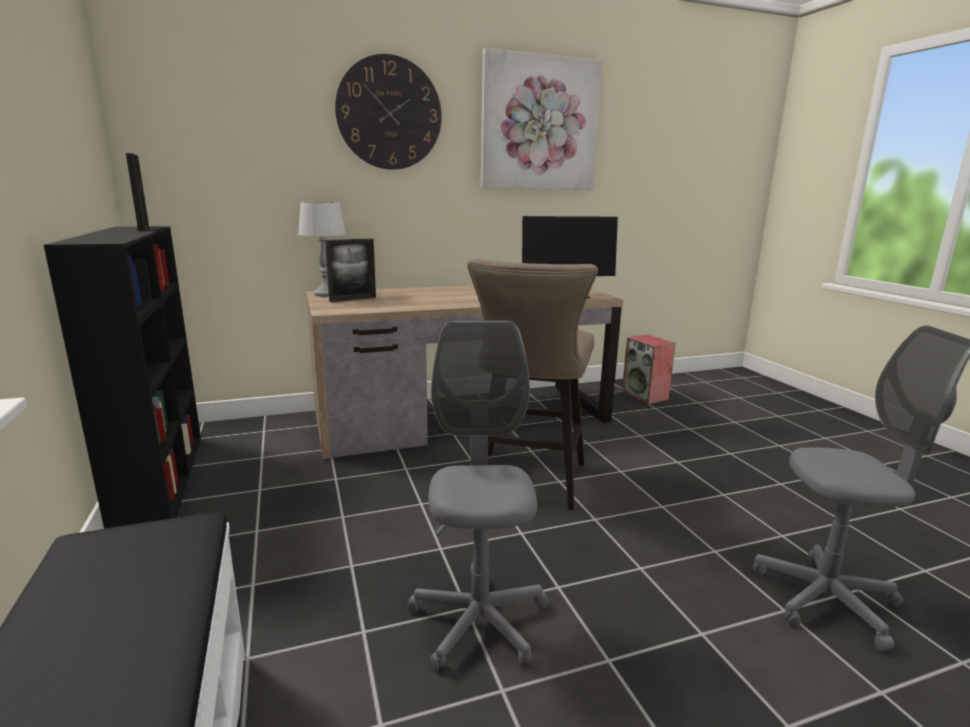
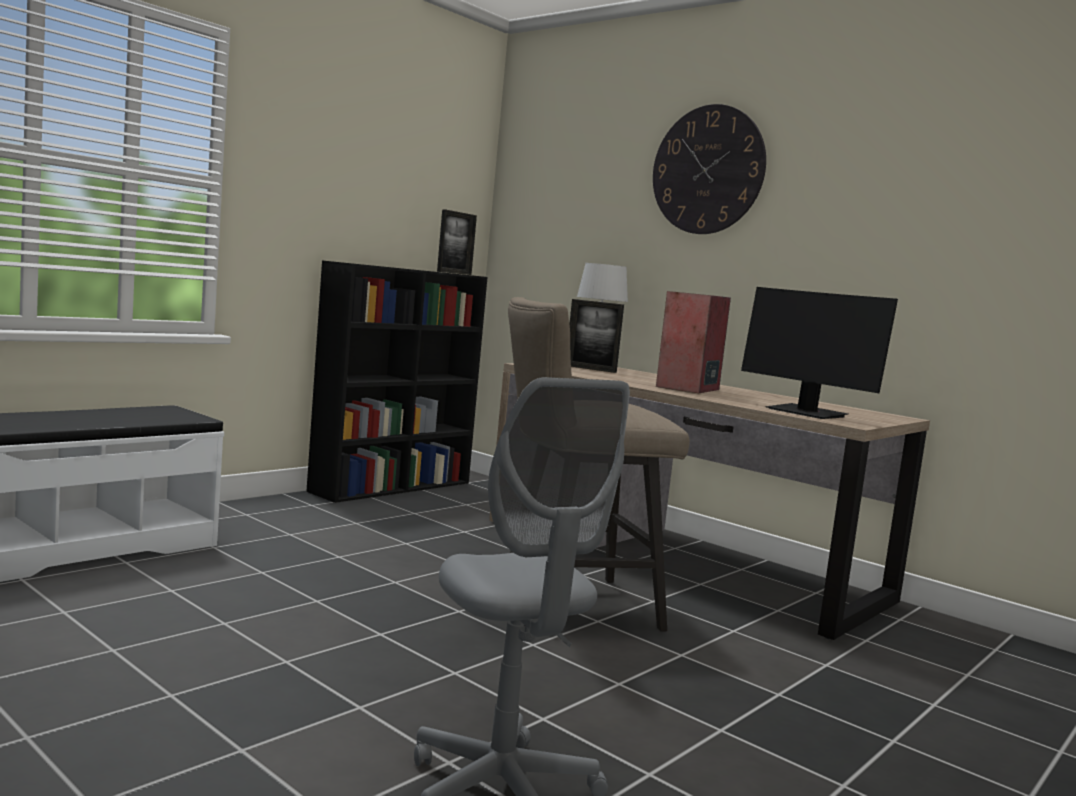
camera: 60 degrees right, 10 degrees down
grey office chair [407,320,549,671] -> none
picture [481,48,602,190] -> none
speaker [622,334,676,405] -> speaker moved to [656,291,731,393]

